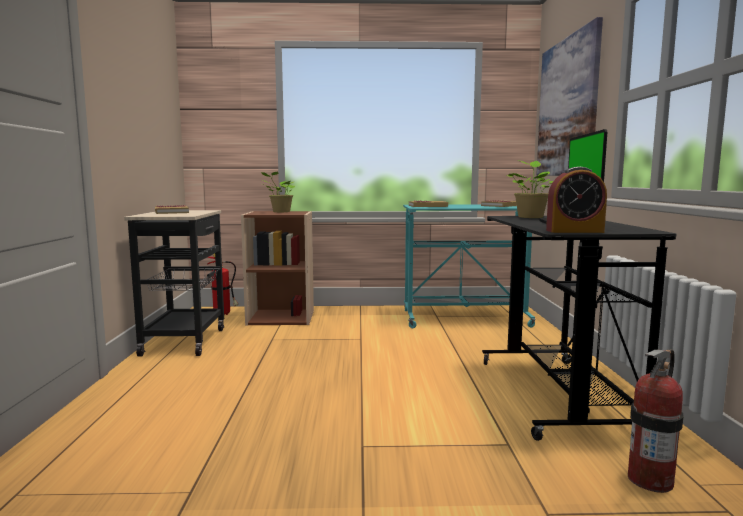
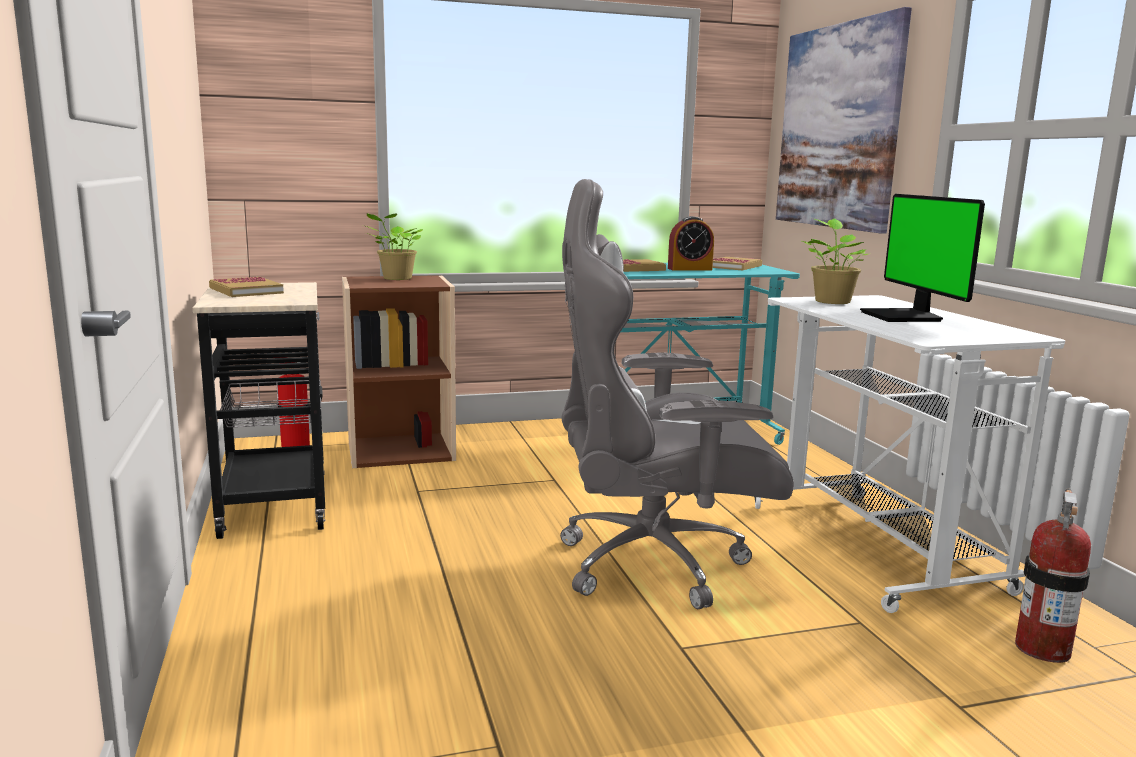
camera: 15 degrees left, 5 degrees up
black desk [482,216,676,441] -> white desk [755,295,1065,613]
alarm clock [546,167,607,233] -> alarm clock moved to [668,216,714,271]
none -> grey office chair [560,179,794,609]

